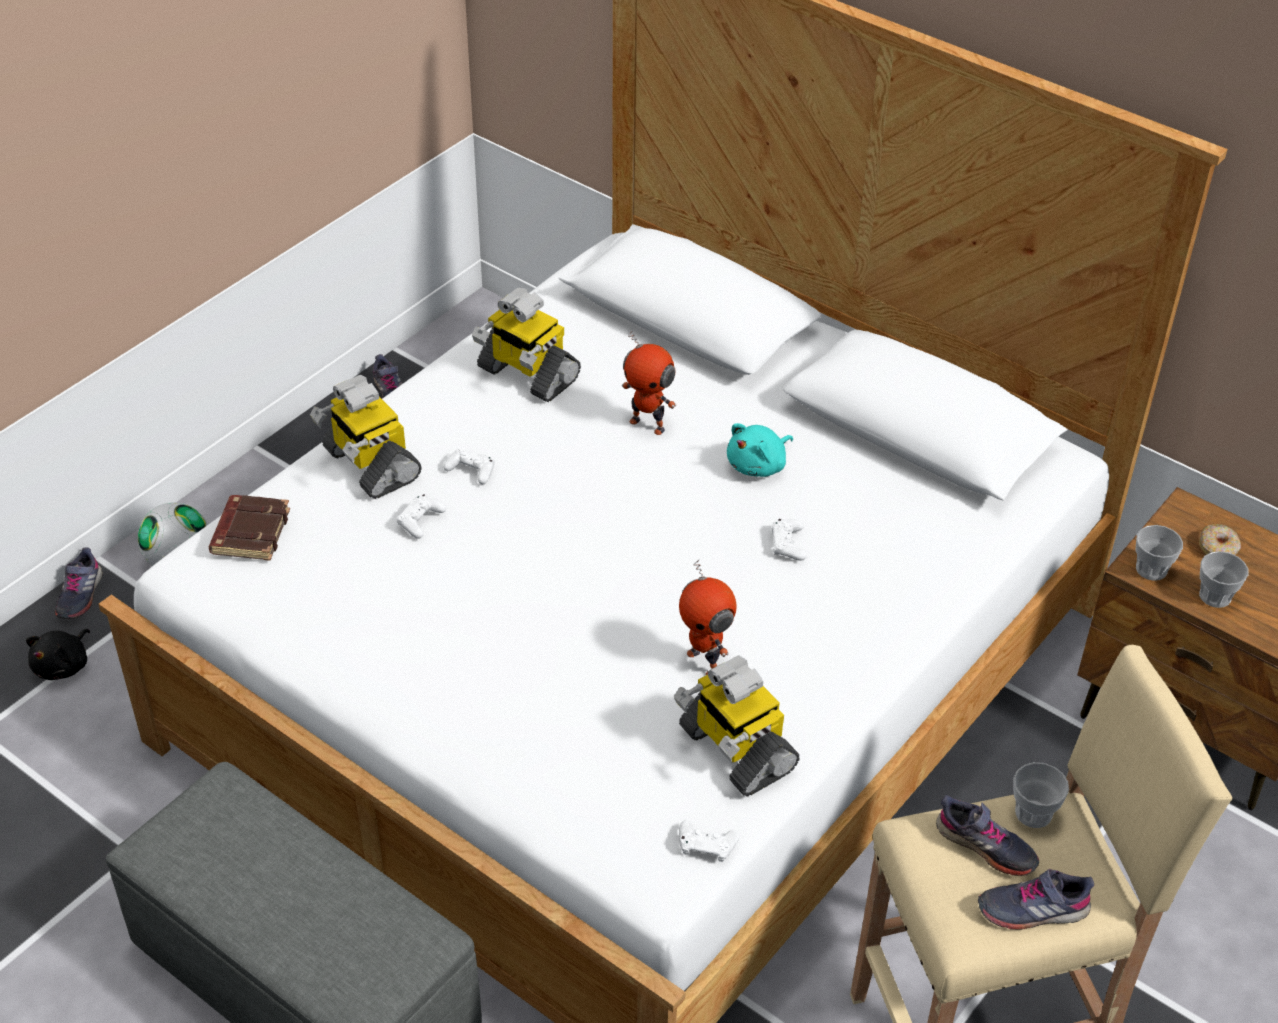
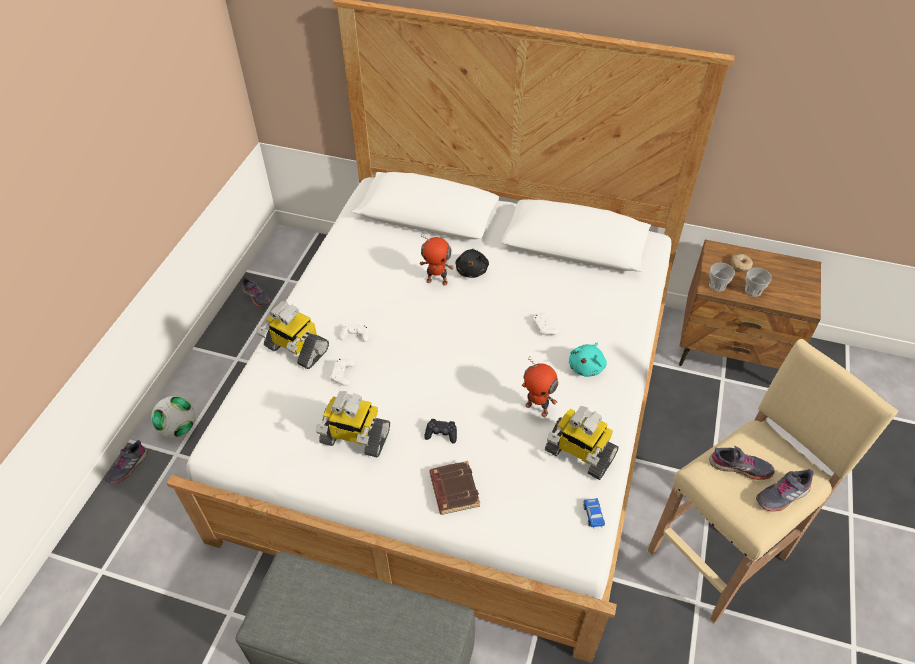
camera: 20 degrees left, 5 degrees up
black plush toy [26,629,90,680] -> black plush toy moved to [455,249,489,278]
grey shoe [55,548,103,619] -> grey shoe turned 45 degrees clockwise [105,440,148,484]
brown book [209,495,290,561] -> brown book moved to [429,461,480,515]
toy robot [472,287,581,402] -> toy robot moved to [316,391,390,457]
white game controller [679,820,739,862] -> toy car [583,498,605,528]
turquoise plush toy [727,423,793,477] -> turquoise plush toy moved to [569,343,607,377]
cup [1013,762,1069,828] -> none
none -> black game controller [424,419,457,443]

